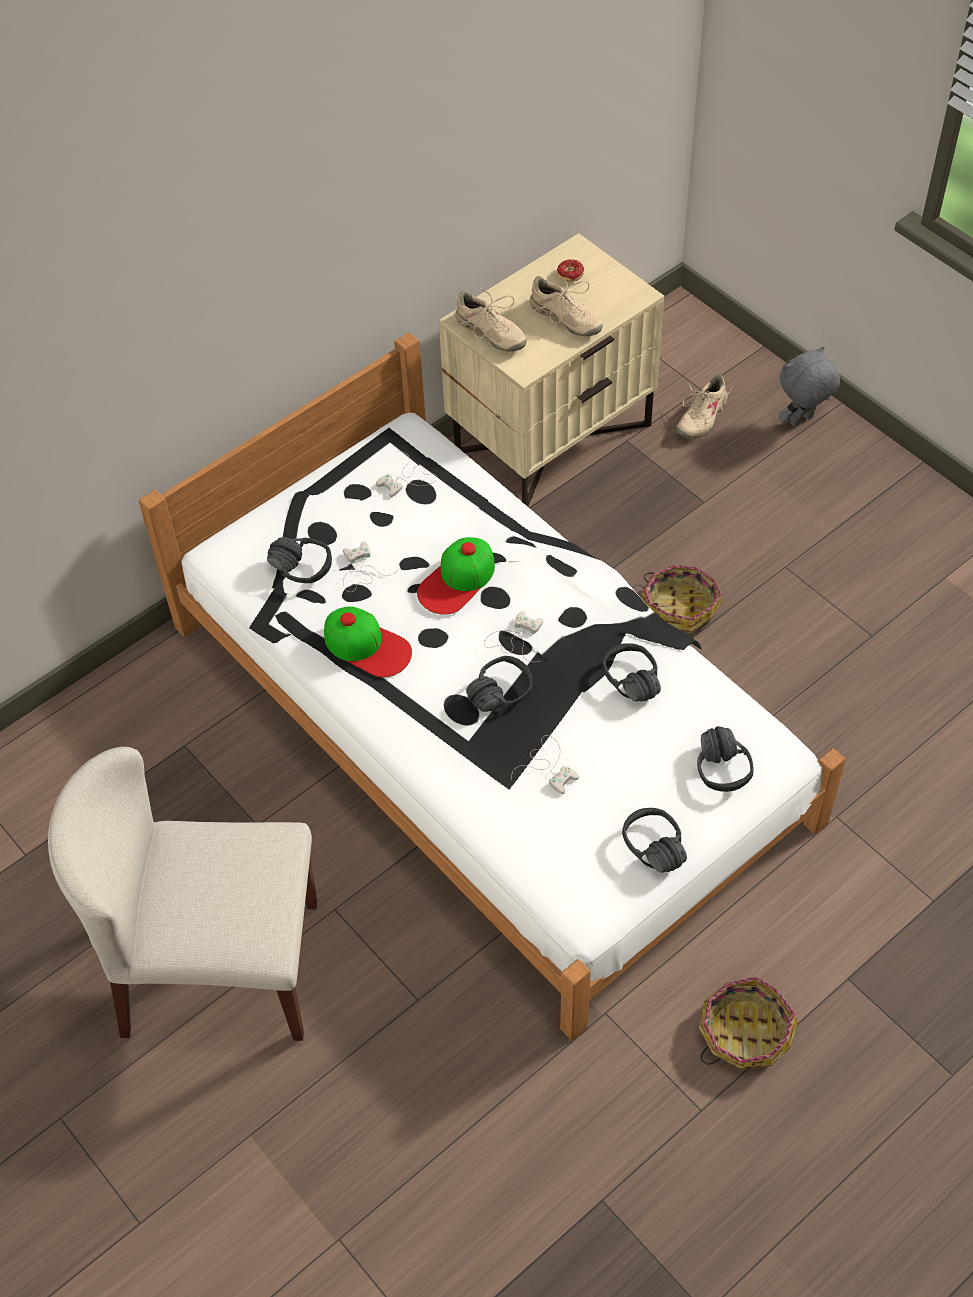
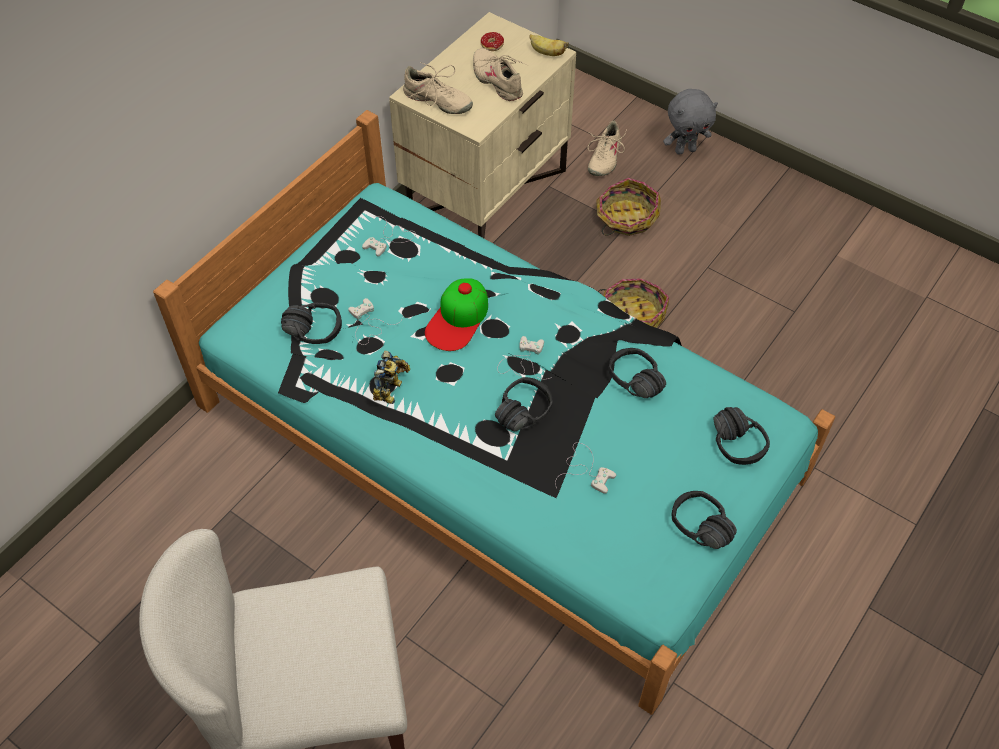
camera: 15 degrees left, 0 degrees up
white bed [139,332,846,1040] -> turquoise bed [153,110,835,715]
cap [324,606,412,677] -> toy robot [373,351,410,404]
beige shoe [529,272,603,336] -> beige shoe turned 150 degrees counterclockwise [473,48,528,101]
basket [699,976,799,1069] -> basket moved to [596,178,661,236]
grey plush toy [779,346,840,427] -> grey plush toy turned 150 degrees counterclockwise [663,89,718,155]
none -> banana [530,34,569,56]

